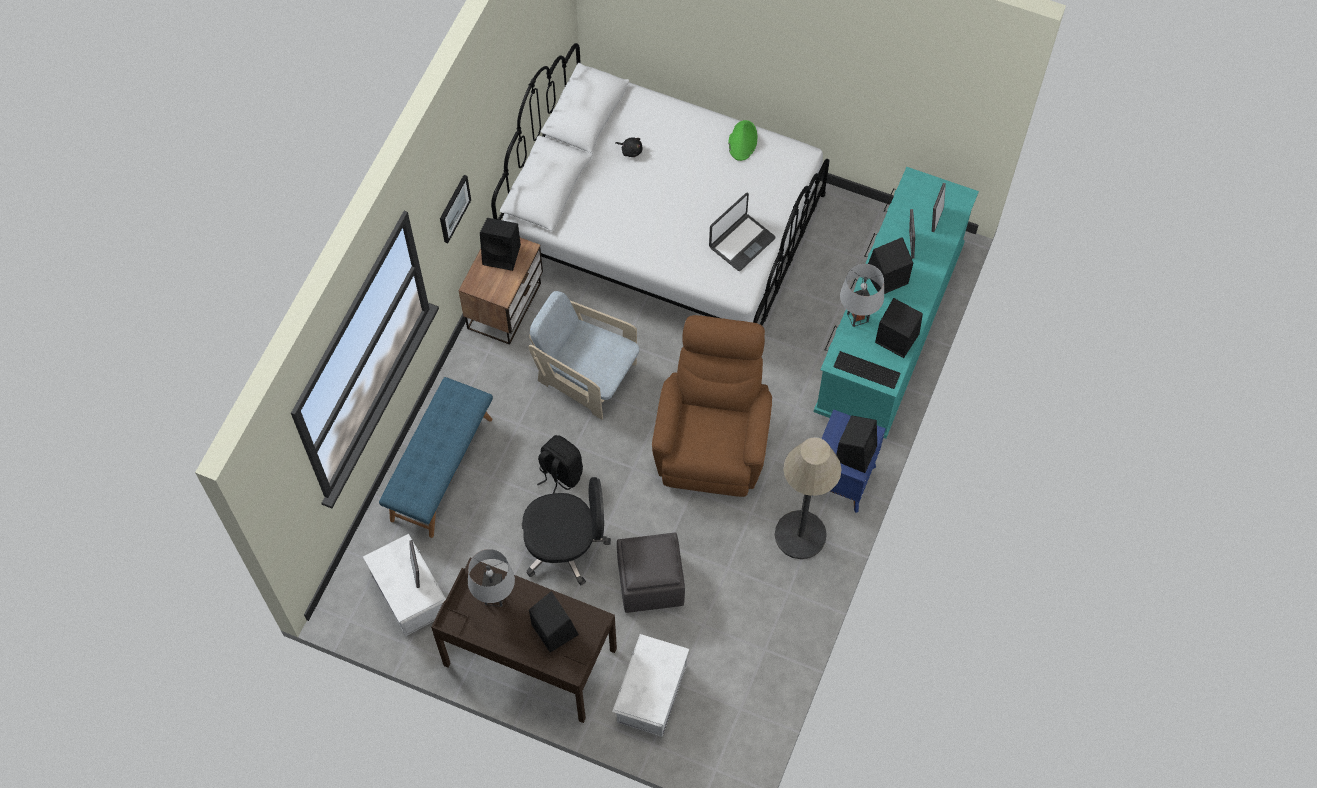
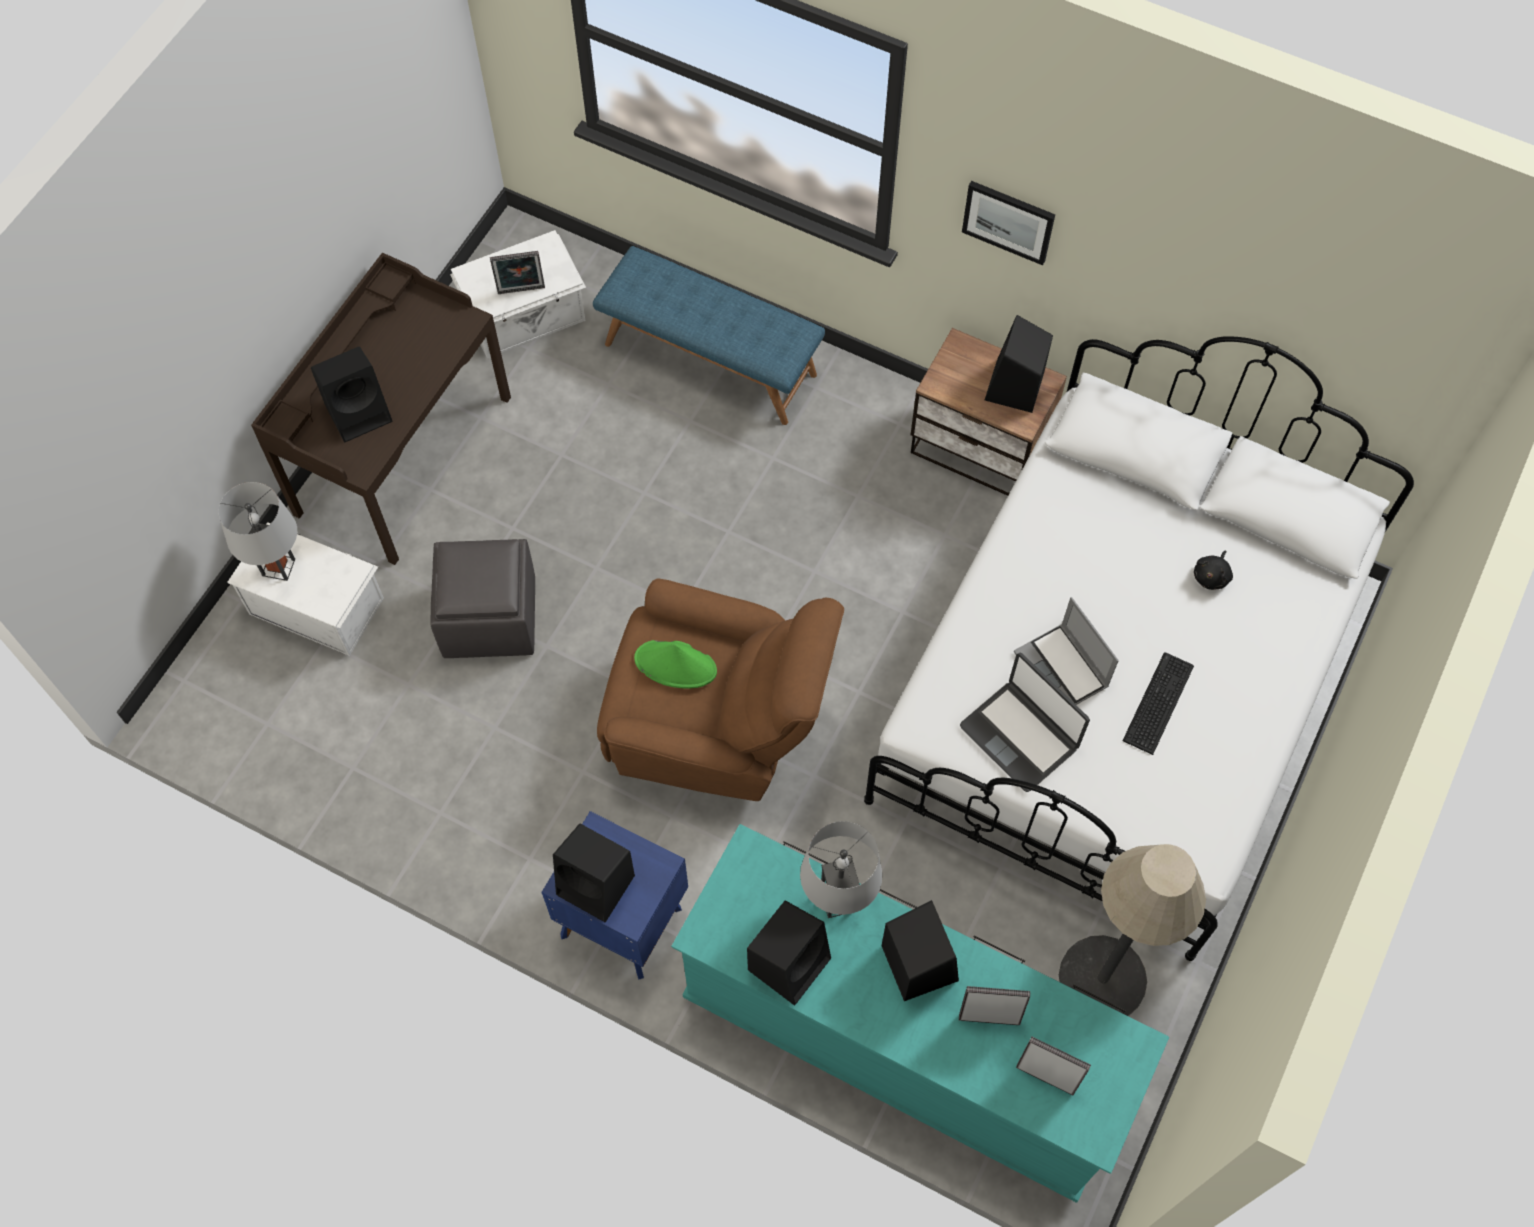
camera: 95 degrees right, 0 degrees up
grey table lamp [468,549,515,607] -> grey table lamp moved to [218,482,297,581]
black office chair [522,477,611,585] -> none
beige armchair [528,291,639,420] -> none
black backpack [537,435,583,494] -> none
green hat [728,120,757,161] -> green hat moved to [634,640,717,689]
floor lamp [775,437,842,559] -> floor lamp moved to [1059,844,1206,1016]
keyboard [833,351,901,389] -> keyboard moved to [1123,652,1194,755]
none -> laptop [1014,597,1119,705]

